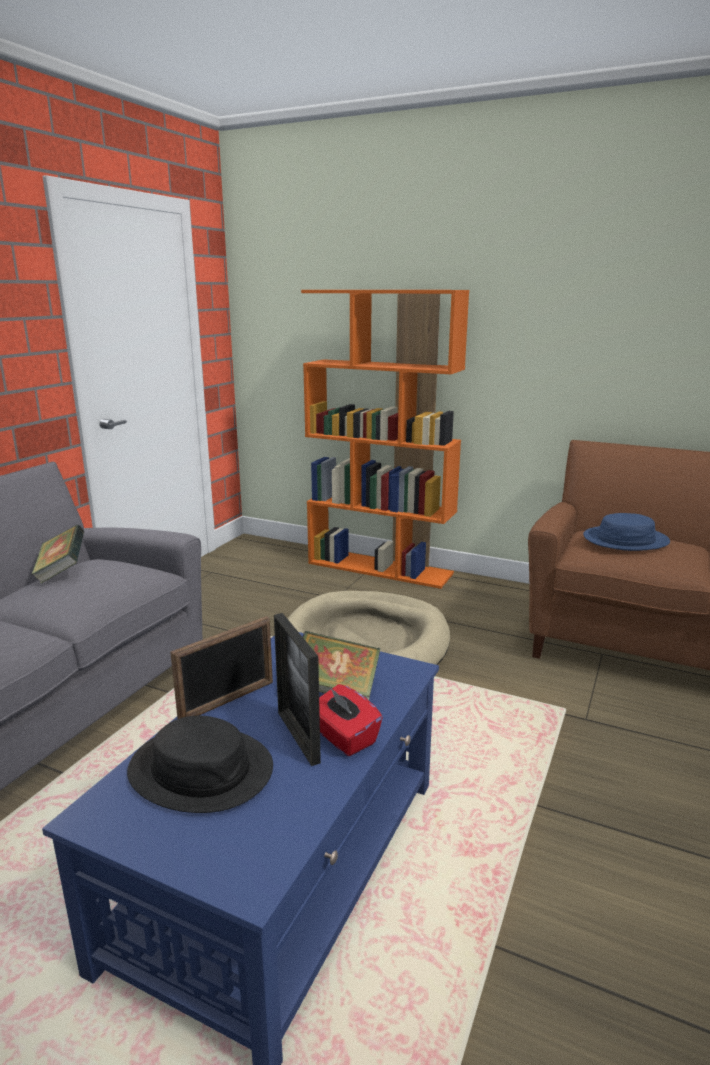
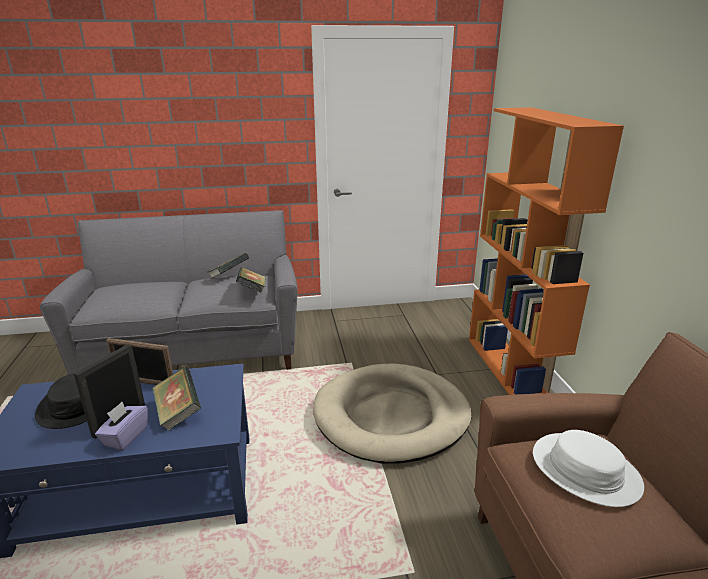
camera: 55 degrees right, 5 degrees up
red tissue box [319,684,383,756] -> purple tissue box [95,402,148,450]
blue hat [583,513,670,551] -> white hat [533,430,644,507]
none -> book [236,267,265,293]

